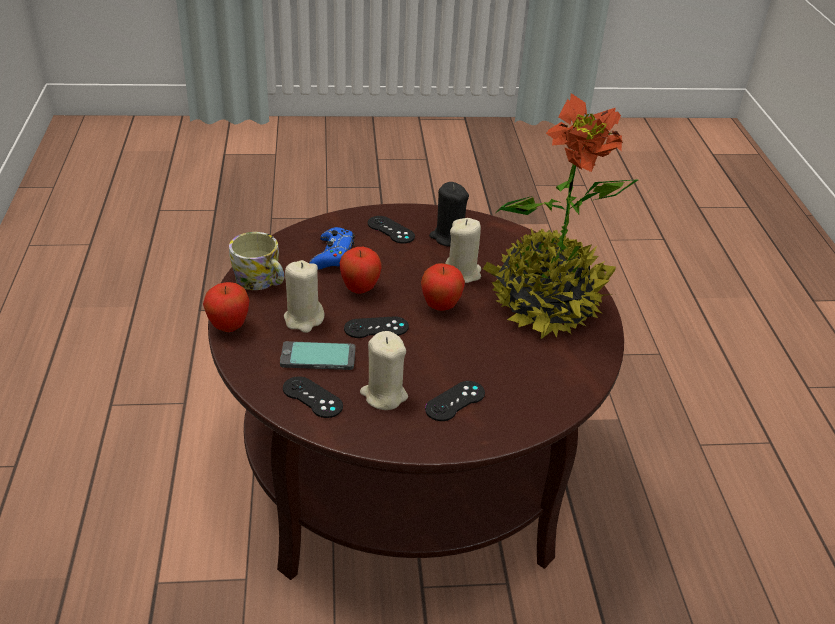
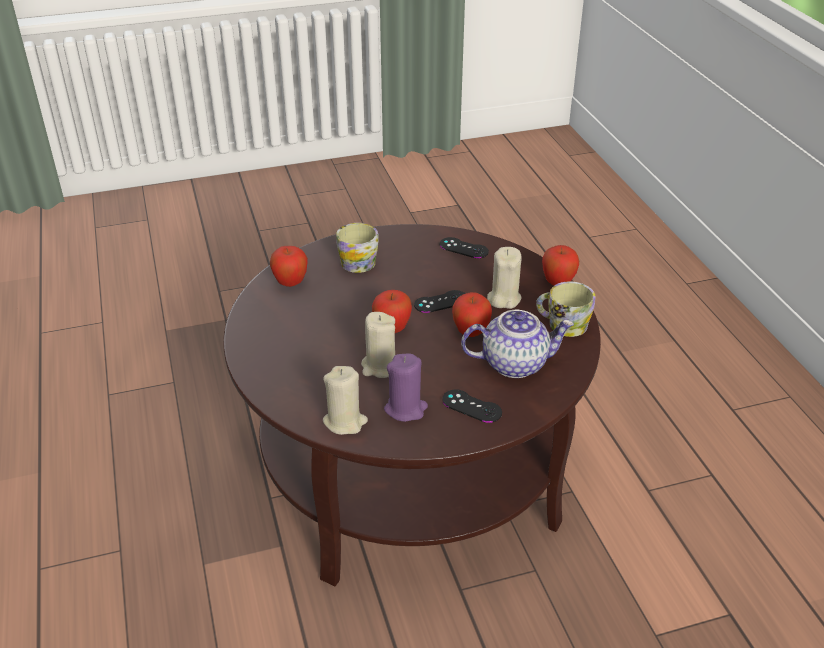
camera: 170 degrees right, 0 degrees up
phone [280,341,355,370] -> none
blue game controller [309,227,355,270] -> teapot [461,309,574,378]
beige candle [360,331,408,410] -> beige candle moved to [323,366,368,435]
black game controller [425,381,485,421] -> mug [336,223,379,273]
black candle [429,182,469,247] -> purple candle [384,354,428,422]
potted plant [483,93,638,339] -> none
none -> apple [270,246,308,287]

